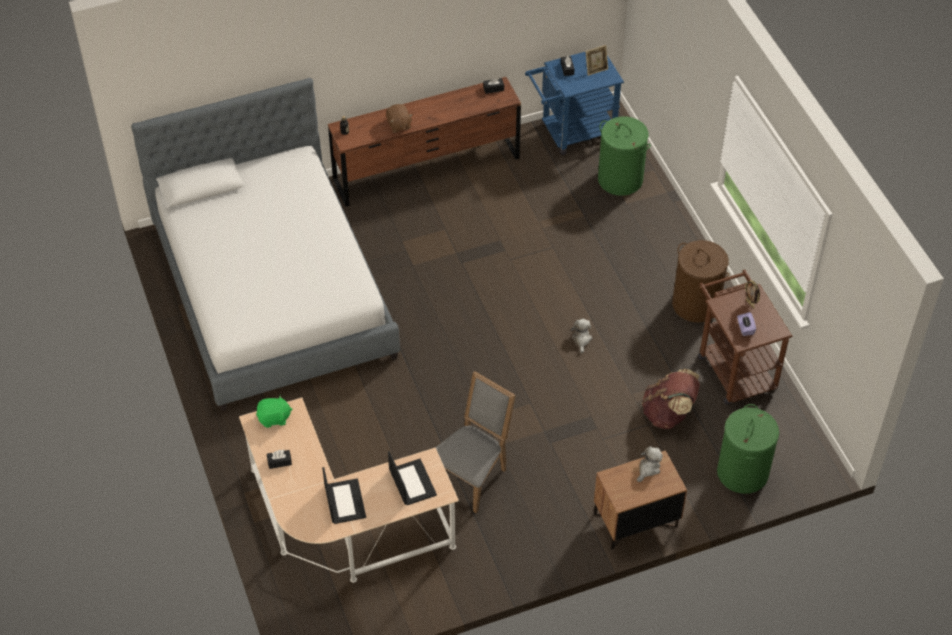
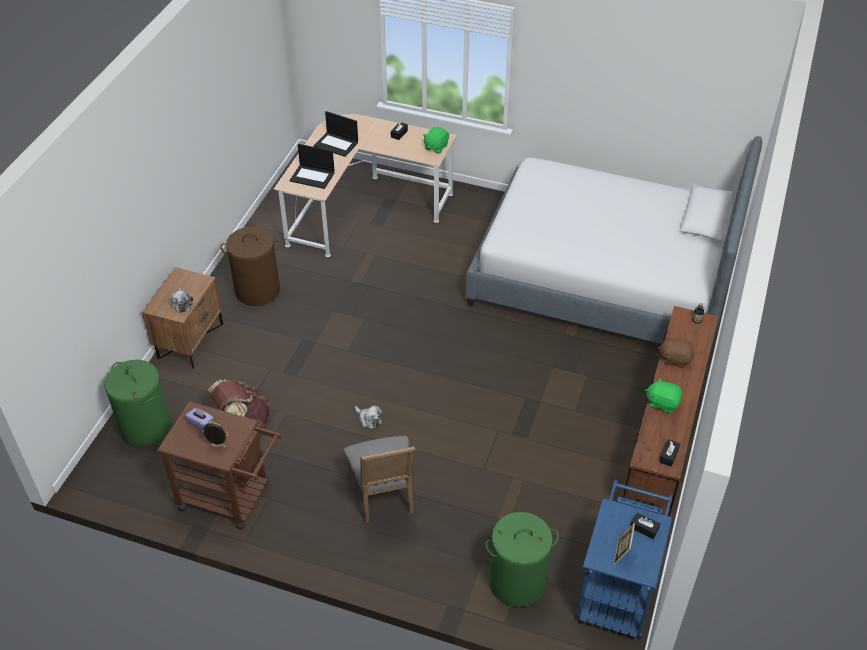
camera: 130 degrees right, 5 degrees down
grey chair [436,371,516,513] -> grey chair moved to [344,436,416,523]
brown laundry basket [672,240,730,323] -> brown laundry basket moved to [220,227,280,306]
none -> green plush toy [645,377,682,413]

